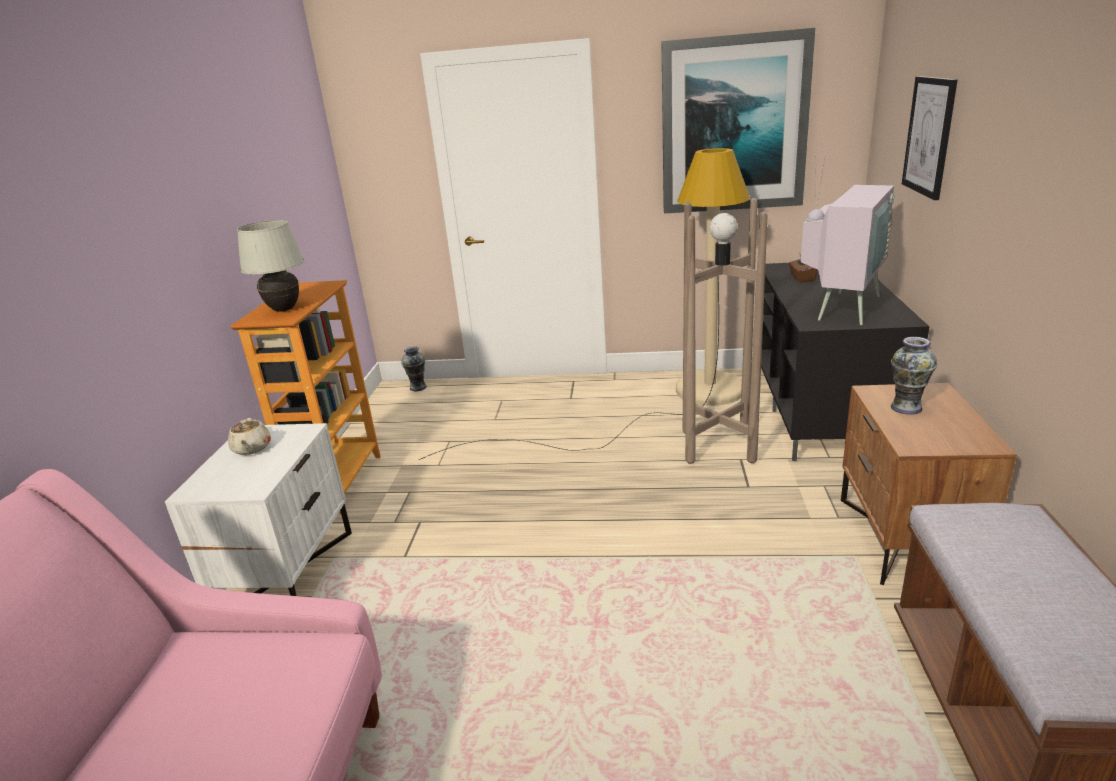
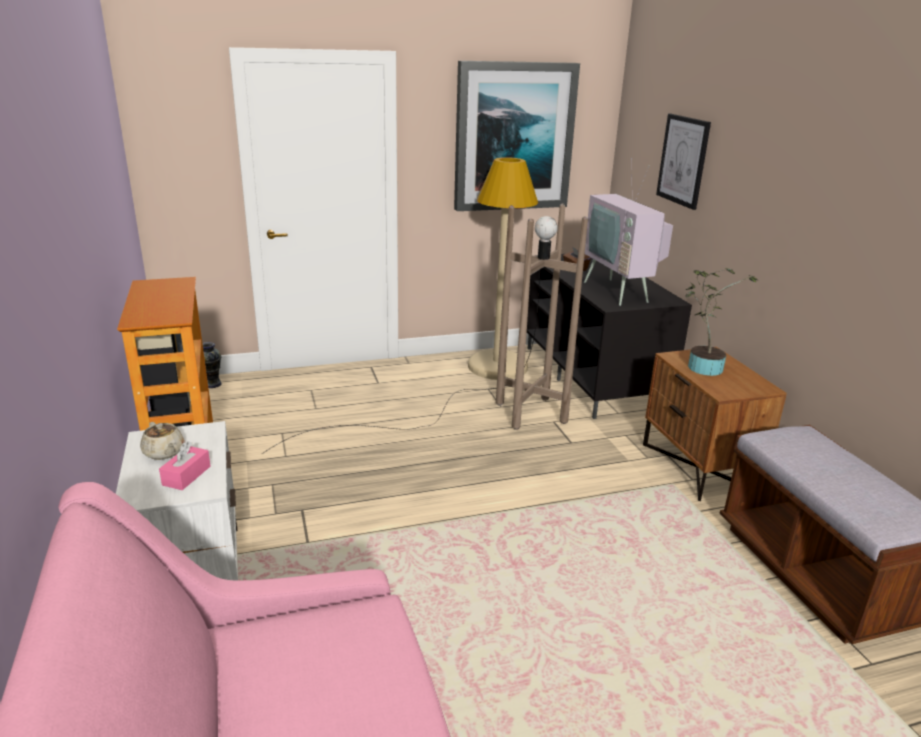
camera: 25 degrees left, 0 degrees up
white table lamp [237,220,304,312] -> none
television [801,152,894,325] -> television turned 150 degrees clockwise [584,158,673,306]
vase [891,337,937,415] -> potted plant [685,268,759,376]
none -> pink tissue box [159,441,211,490]

